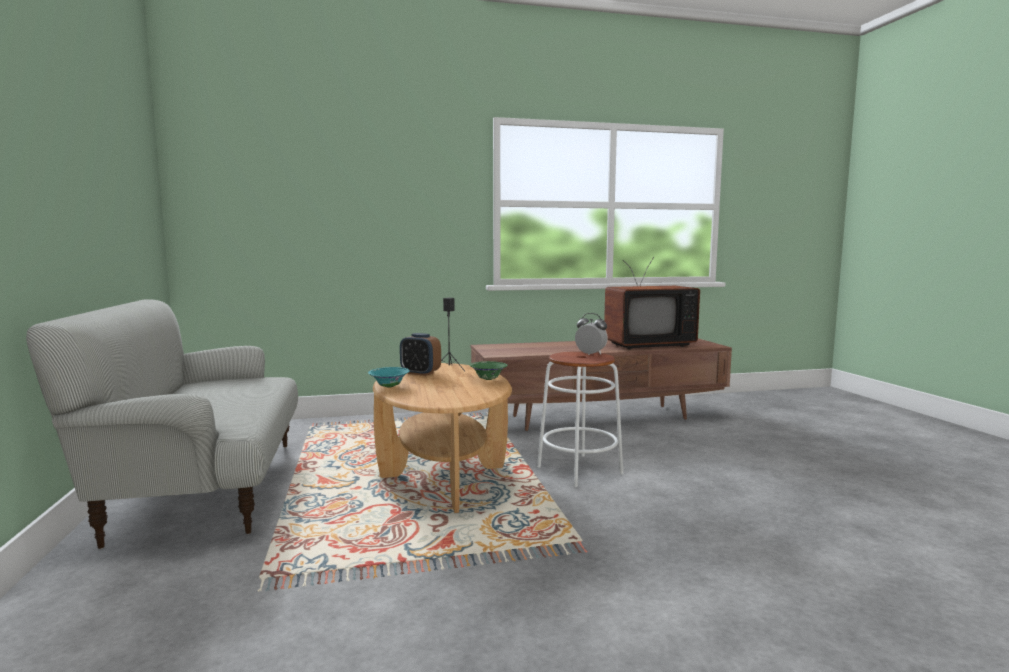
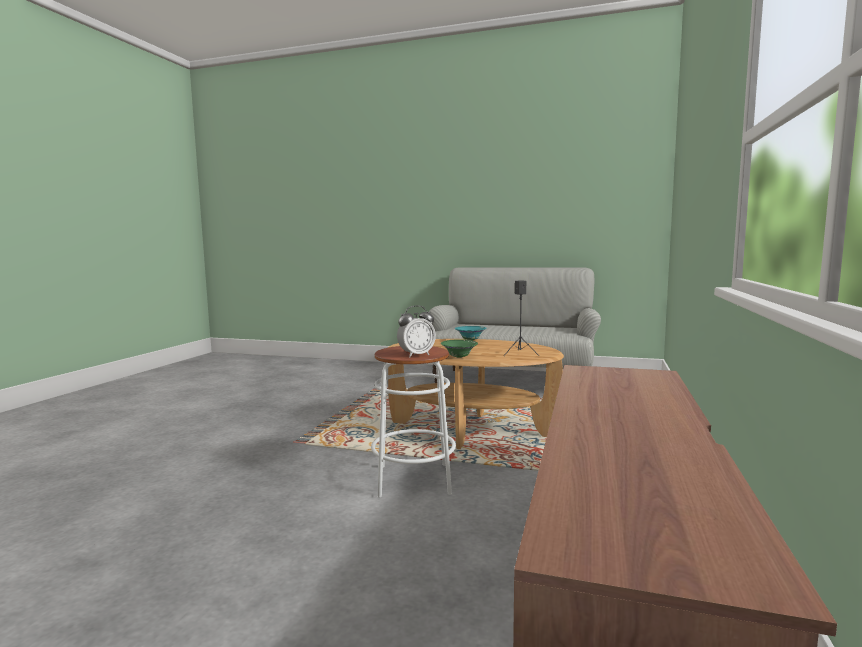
camera: 120 degrees right, 0 degrees up
alarm clock [400,333,441,376] -> none
television [604,257,700,350] -> none

